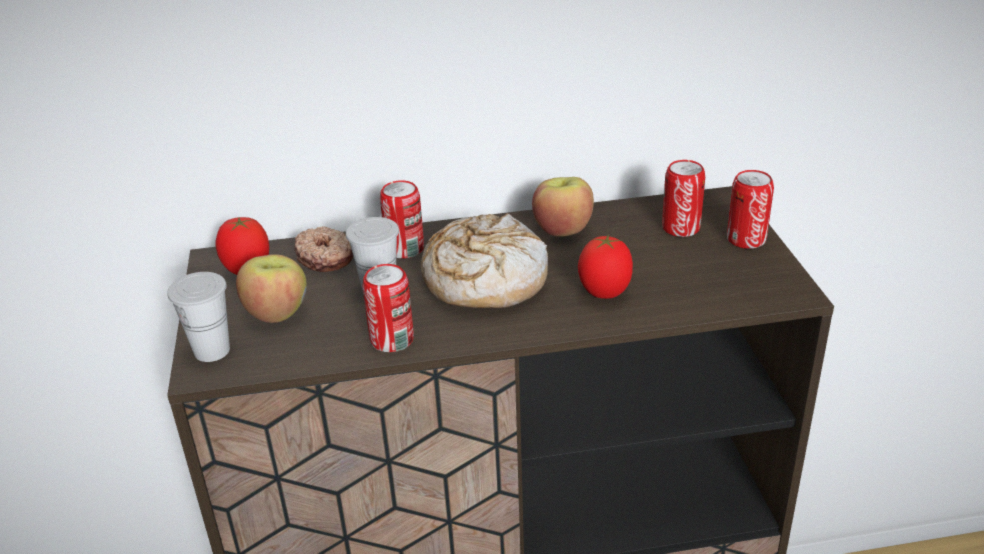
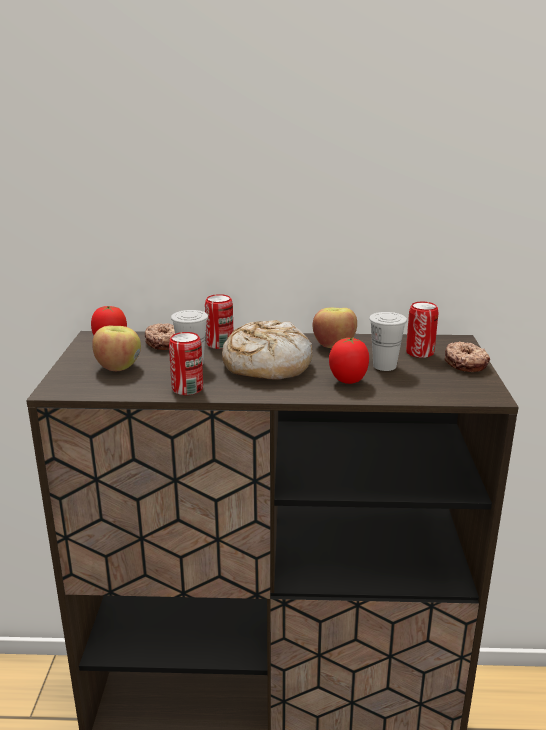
camera: 10 degrees right, 10 degrees down
white cup [167,272,230,362] -> white cup moved to [369,312,407,371]
can [727,170,774,249] -> donut [445,342,490,372]

